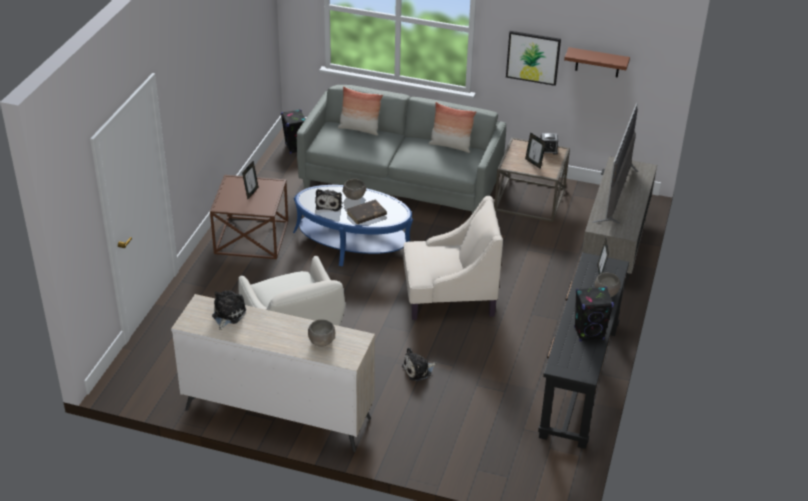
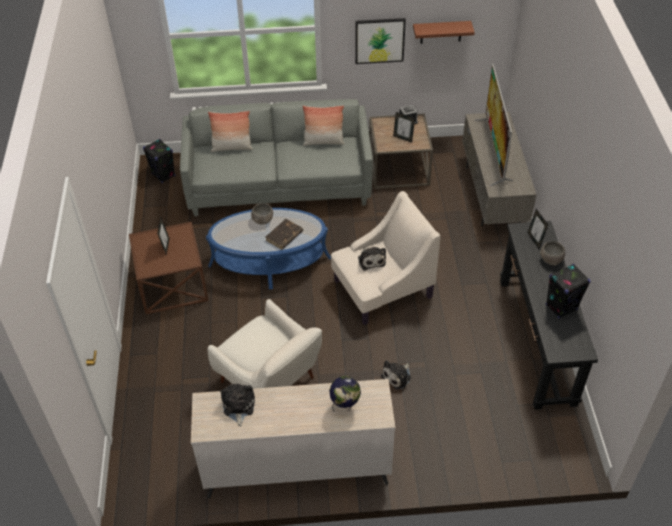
camera: 20 degrees left, 10 degrees up
grey bowl [308,320,335,347] -> globe [329,376,361,411]
plush toy [315,189,342,211] -> plush toy moved to [358,247,386,271]

